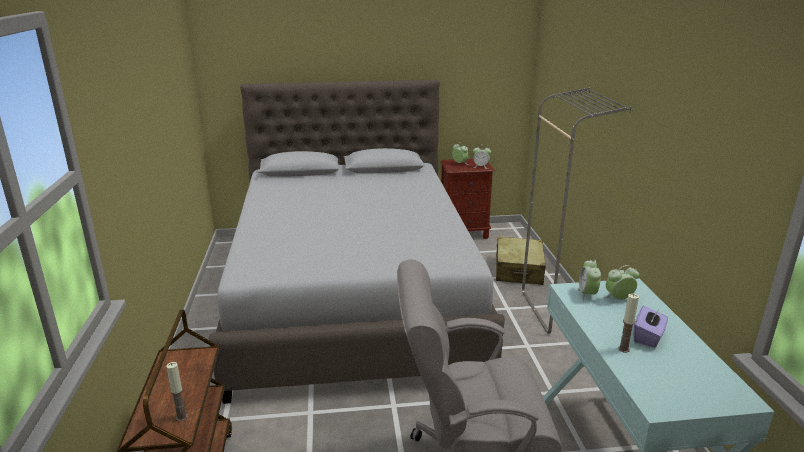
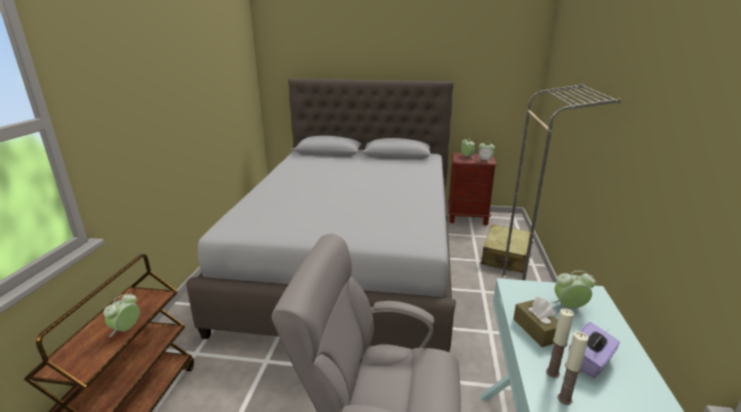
camera: 15 degrees right, 0 degrees up
candle [166,362,188,421] -> candle moved to [557,331,589,405]
alarm clock [577,259,601,302] -> alarm clock moved to [103,294,140,337]
none -> brown tissue box [513,297,558,347]

